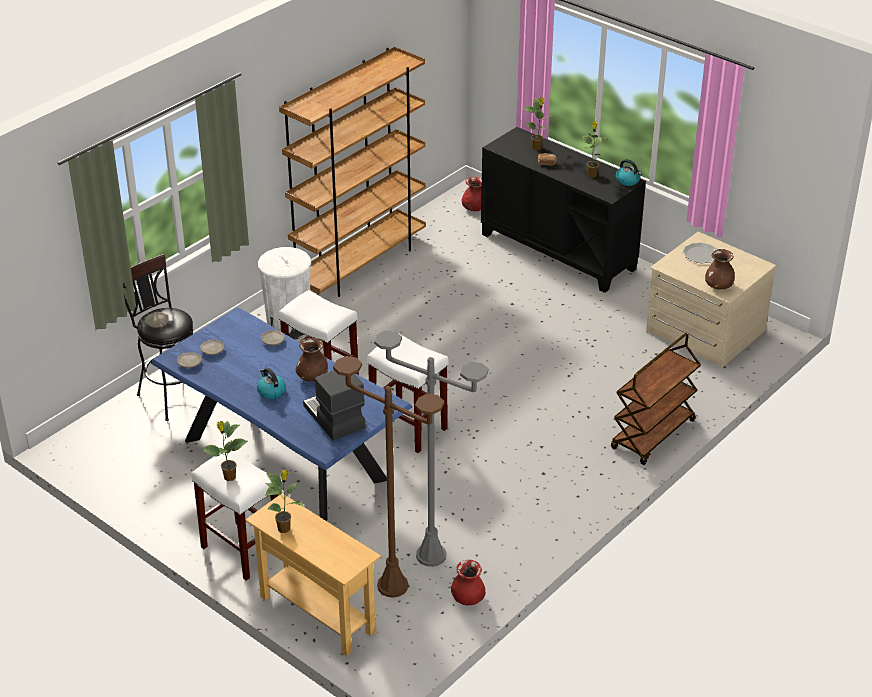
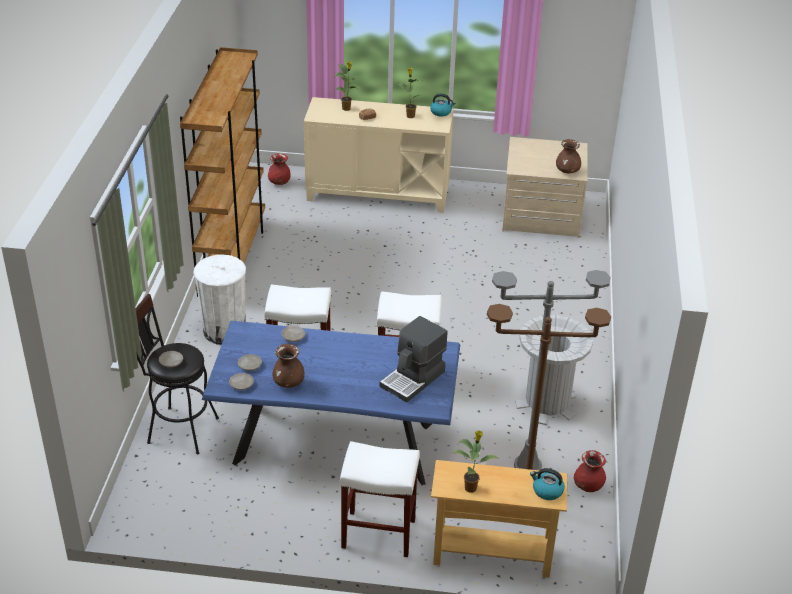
camera: 35 degrees left, 0 degrees up
potted plant [201,421,248,481] -> none
kettle [257,368,286,399] -> kettle moved to [530,468,565,500]
brown vase [296,338,328,382] -> brown vase moved to [273,344,305,388]
coffee machine [303,370,365,441] -> coffee machine turned 75 degrees counterclockwise [380,316,447,403]
black cabinet [481,127,646,293] -> beige cabinet [304,97,454,213]
brown cart [611,333,701,465] -> none
plate [683,243,717,263] -> none
none -> grey trash can [515,315,593,425]

